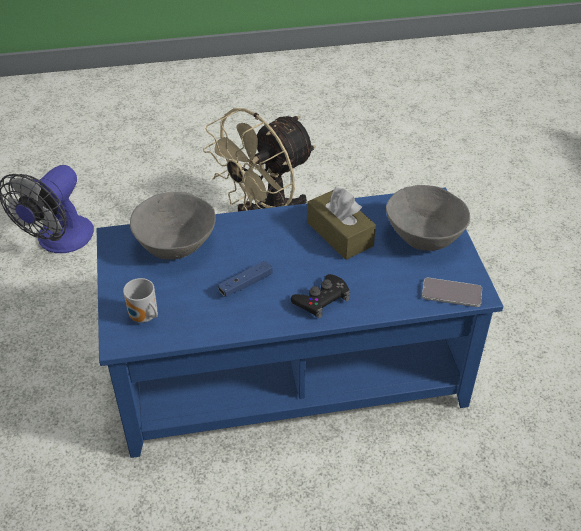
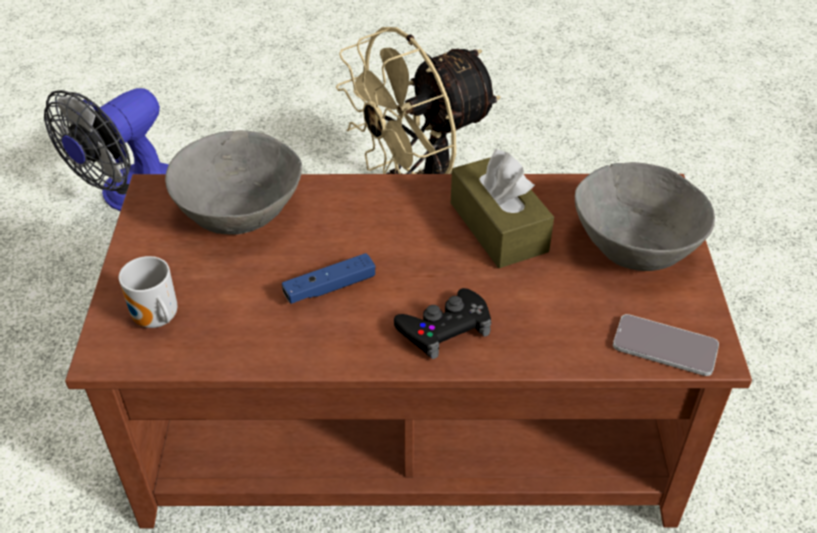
camera: 10 degrees right, 0 degrees up
blue coffee table [97,187,503,458] -> brown coffee table [65,174,752,528]

